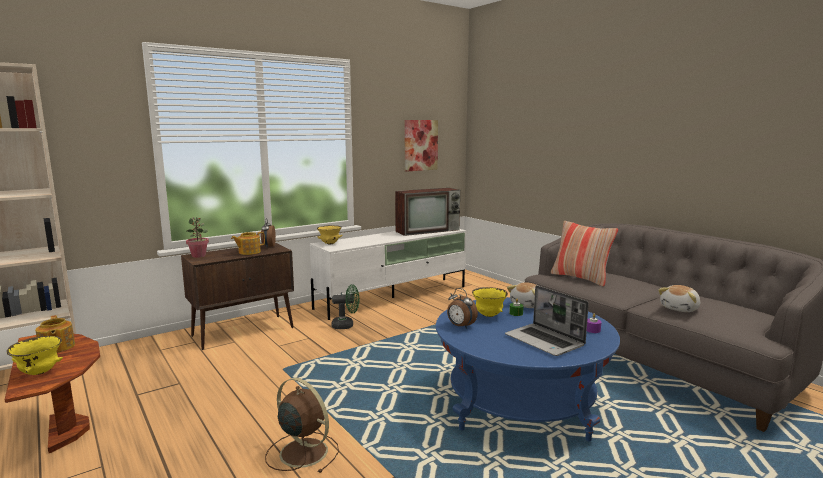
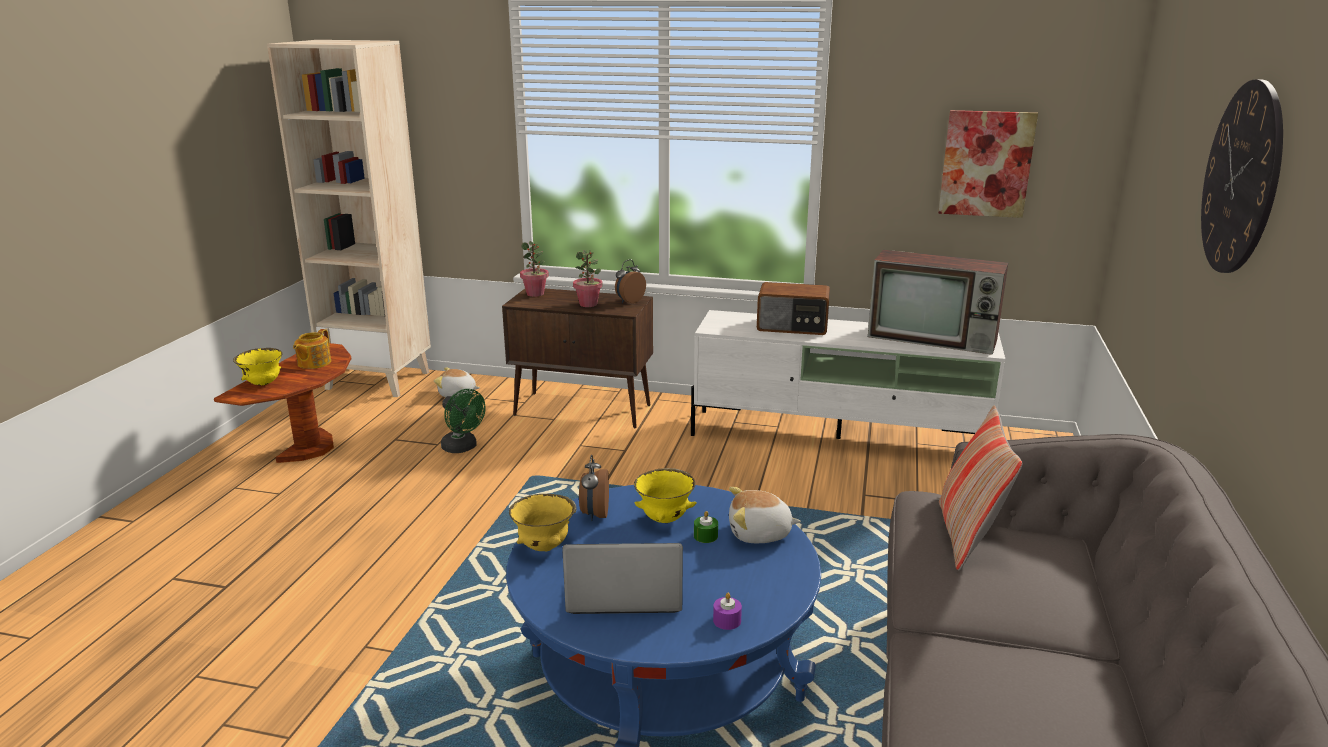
camera: 50 degrees right, 10 degrees up
teapot [231,232,265,255] -> potted plant [573,250,603,307]
brown fan [265,378,339,473] -> none
yellow bowl [317,225,342,244] -> yellow bowl moved to [509,494,577,552]
green fan [331,284,359,329] -> green fan moved to [441,389,485,453]
laptop [505,285,589,356] -> laptop turned 75 degrees clockwise [562,543,683,614]
plush toy [658,285,700,312] -> plush toy moved to [434,367,480,397]
none -> radio [757,282,830,335]
none -> wall clock [1201,79,1283,273]

